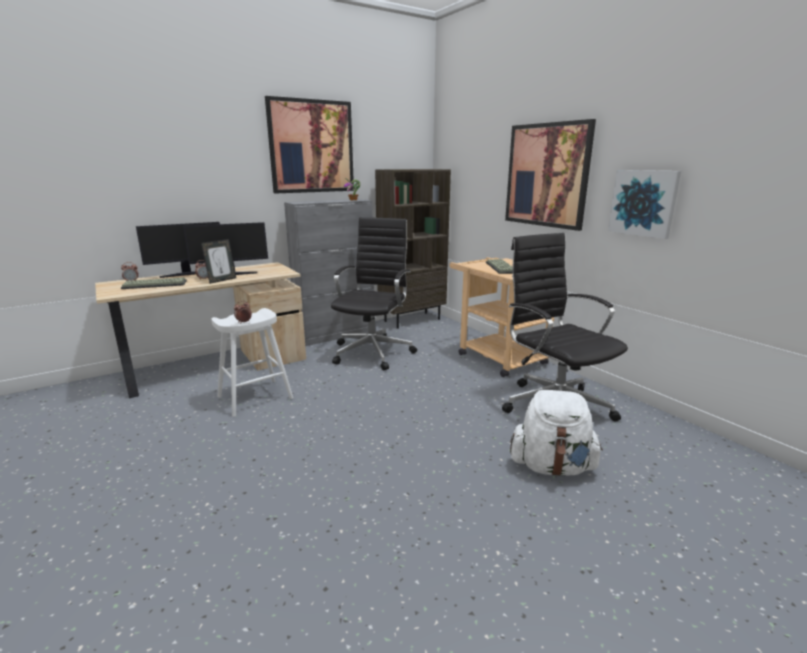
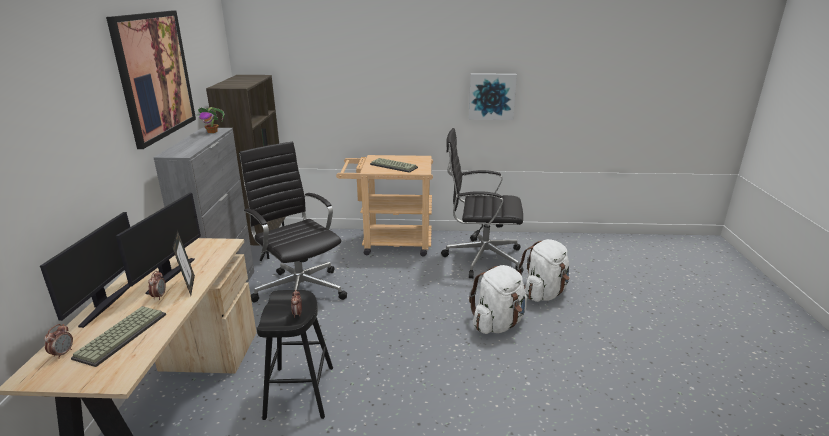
camera: 55 degrees left, 5 degrees up
white stool [211,308,294,417] -> black stool [256,290,333,420]
picture [505,119,596,231] -> none
none -> white backpack [469,265,527,334]

